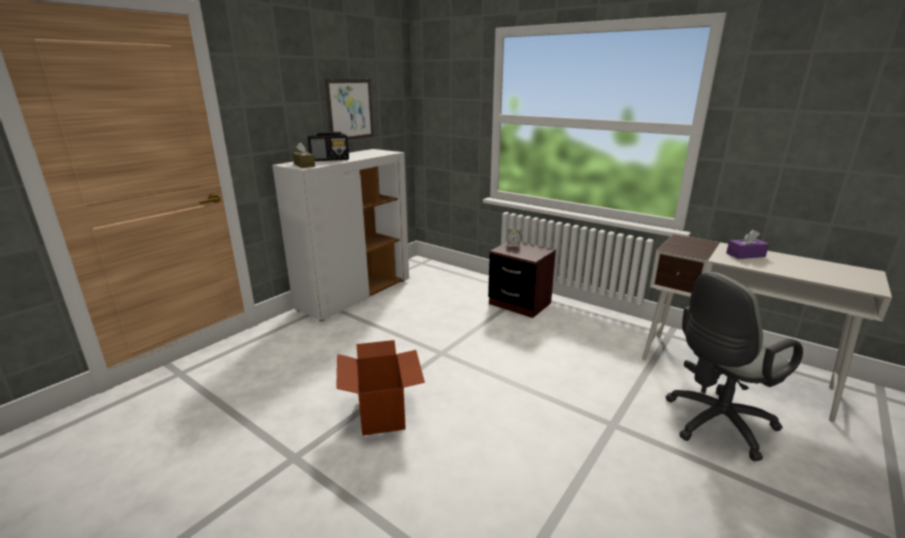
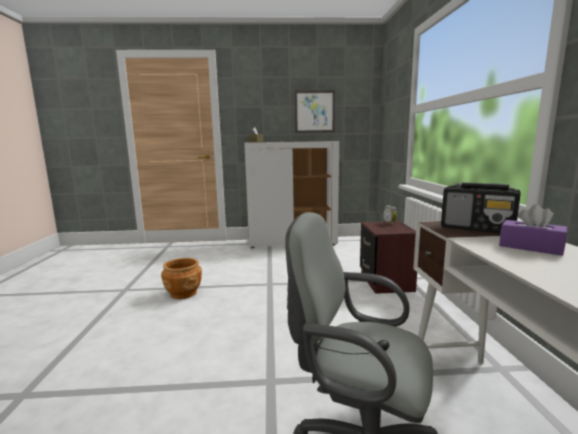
camera: 50 degrees right, 10 degrees down
radio [308,132,349,161] -> radio moved to [441,182,521,234]
cardboard box [336,340,425,436] -> brown planter [161,258,202,299]

